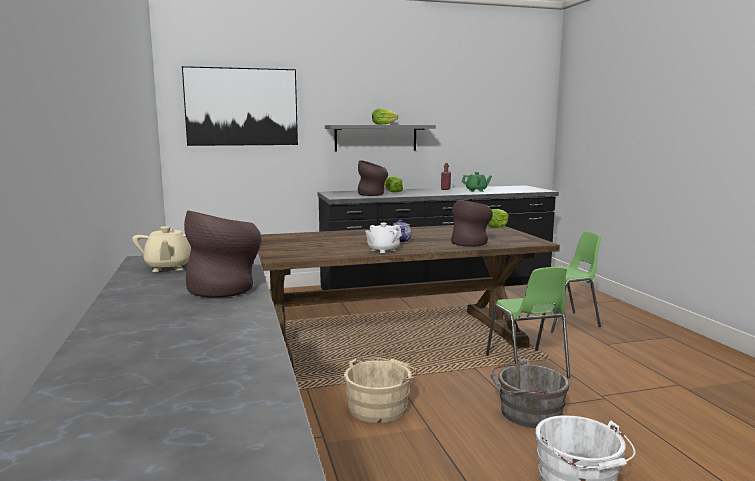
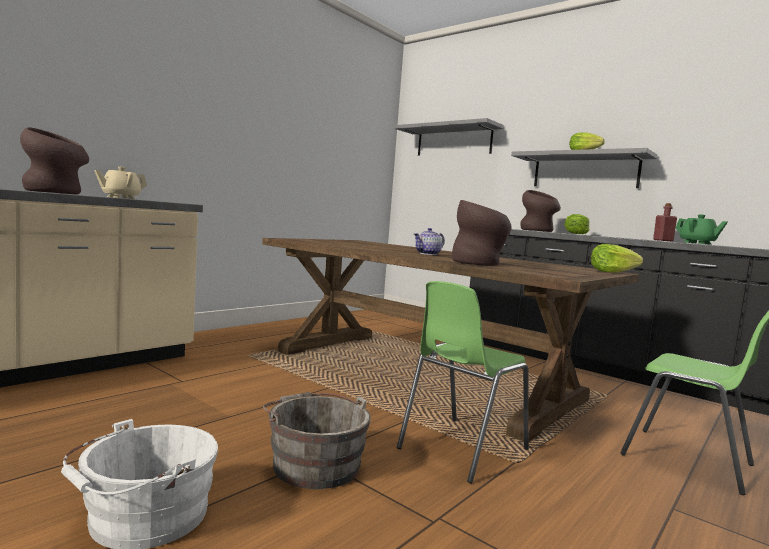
camera: 55 degrees right, 5 degrees down
picture [182,66,298,146] -> grey shelf [394,118,504,156]
beige bucket [344,357,418,423] -> none
white teapot [365,223,402,253] -> none

